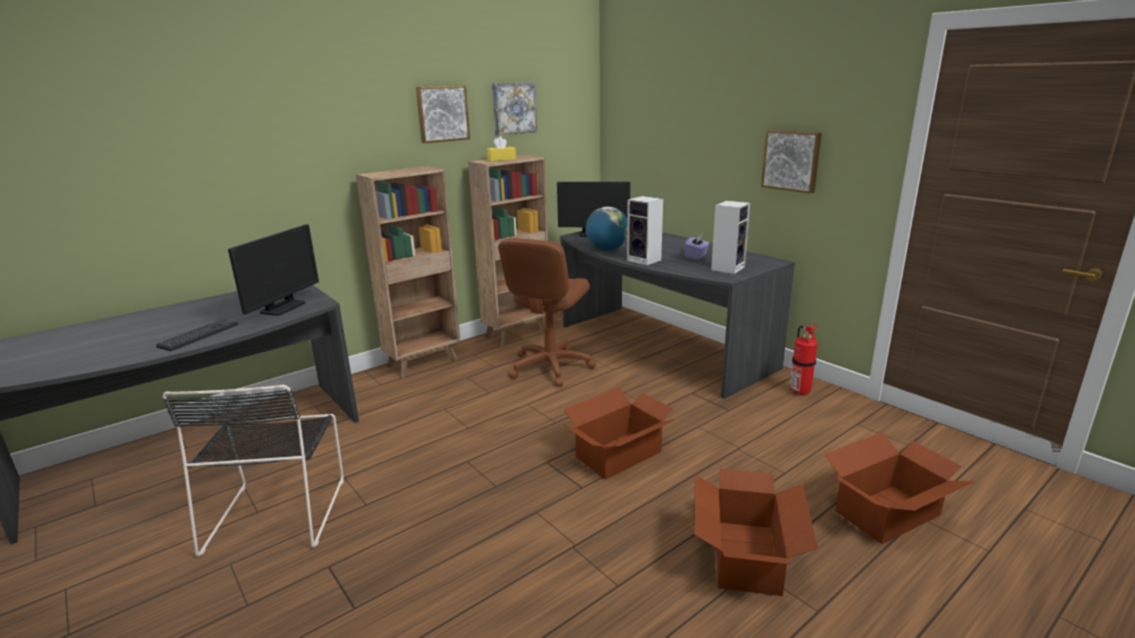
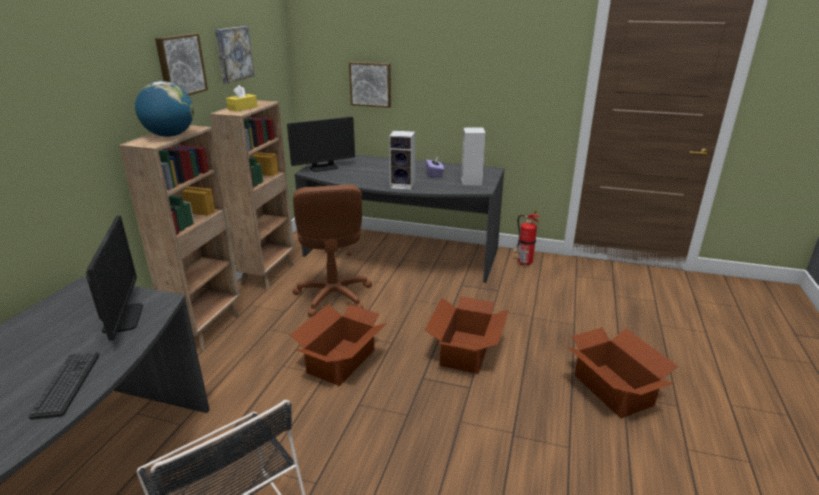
camera: 35 degrees left, 5 degrees up
globe [586,206,627,251] -> globe moved to [135,81,194,137]
picture [761,130,822,194] -> picture moved to [349,62,391,108]
cardboard box [824,432,974,544] -> cardboard box moved to [290,304,387,386]

